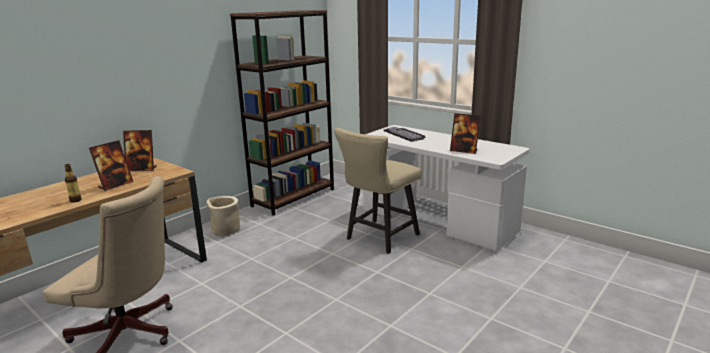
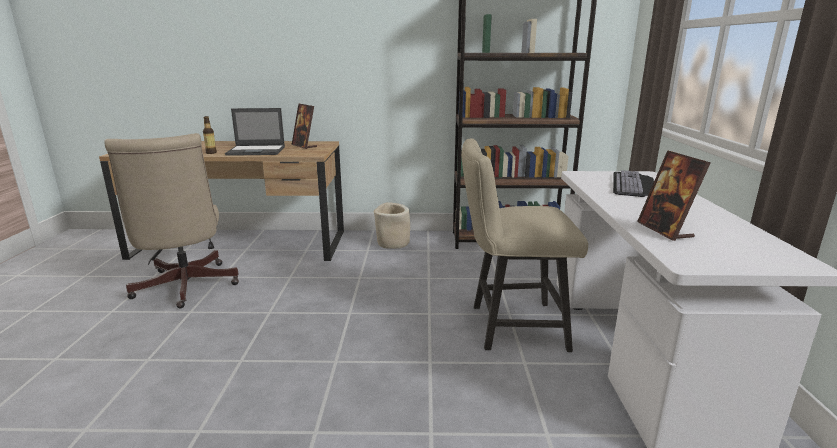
camera: 50 degrees right, 0 degrees up
picture frame [89,140,133,191] -> laptop [225,108,285,156]

